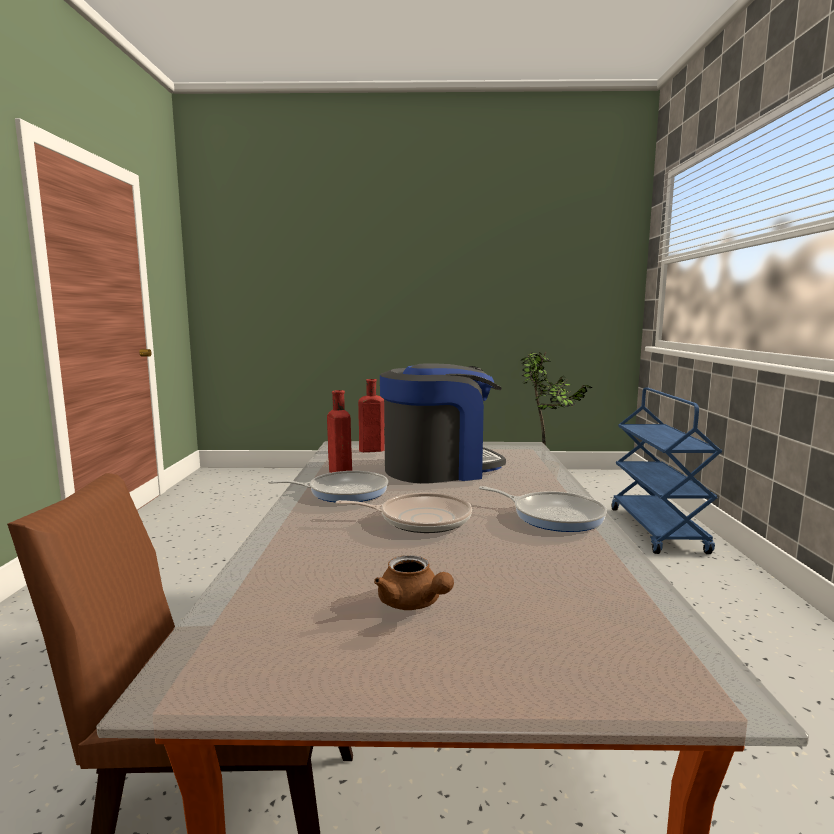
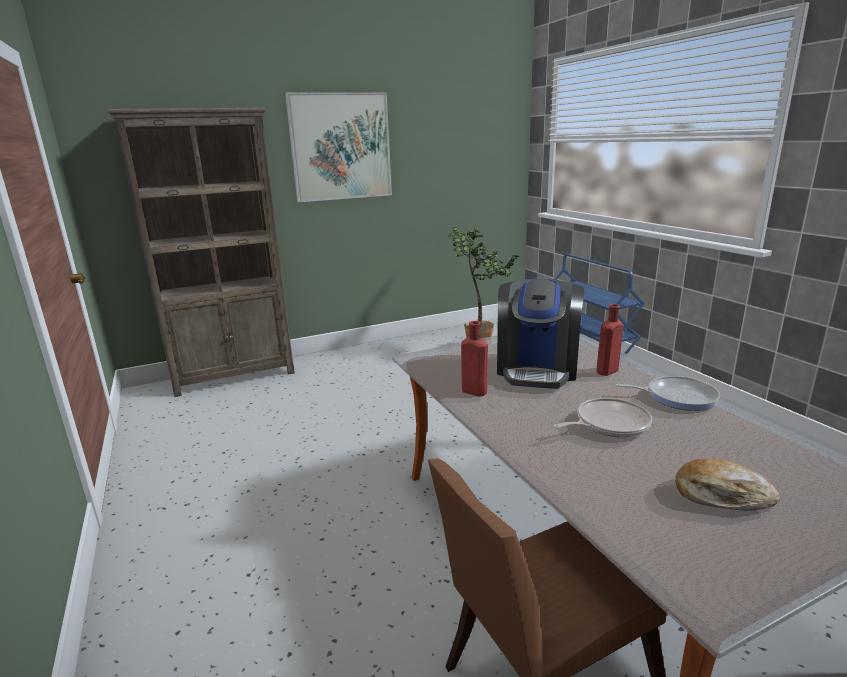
camera: 25 degrees left, 10 degrees up
frying pan [268,471,388,503] -> none
red bottle [358,379,385,452] -> red bottle moved to [596,304,623,376]
brown teapot [374,555,454,610] -> bread [675,459,780,511]
coffee machine [380,363,506,483] -> coffee machine turned 150 degrees clockwise [497,279,585,389]
none -> brown bookcase [107,108,295,397]
none -> picture [285,92,392,202]

